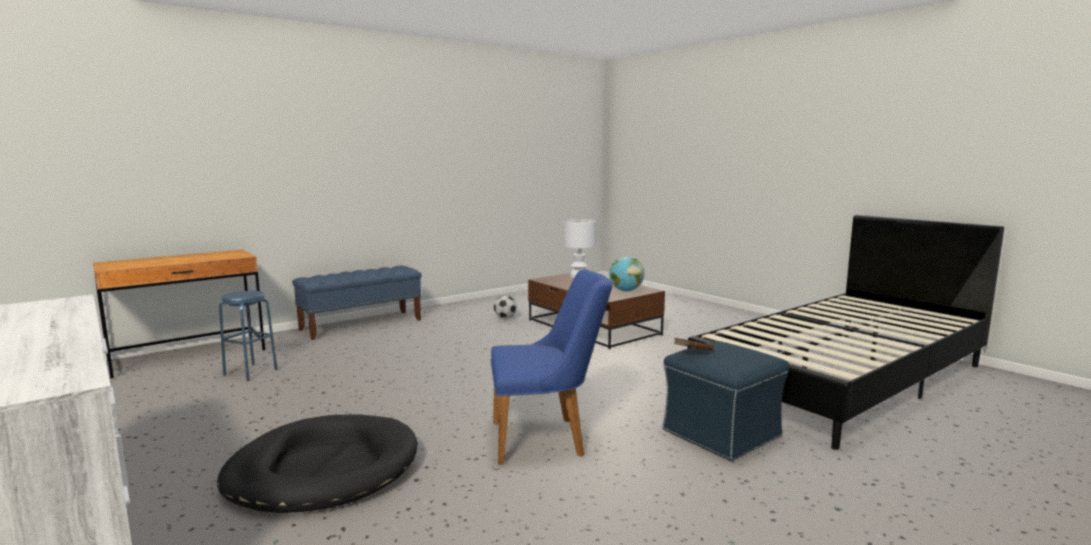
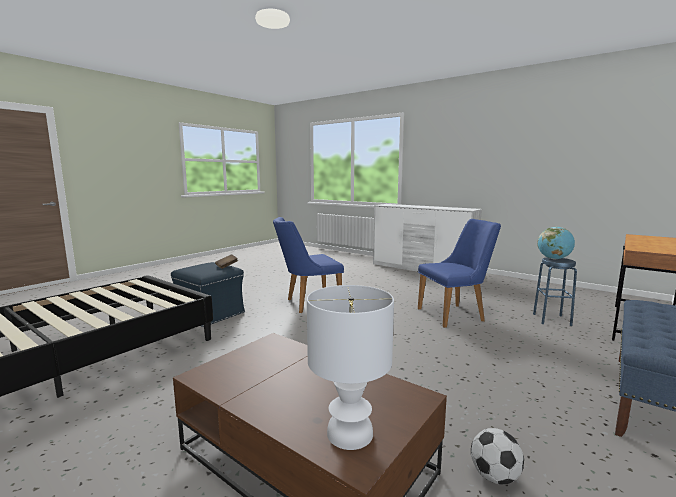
camera: 165 degrees right, 0 degrees up
black dog bed [217,414,418,513] -> none
globe [609,256,644,291] -> globe moved to [537,227,575,259]
none -> blue chair [418,219,501,328]

